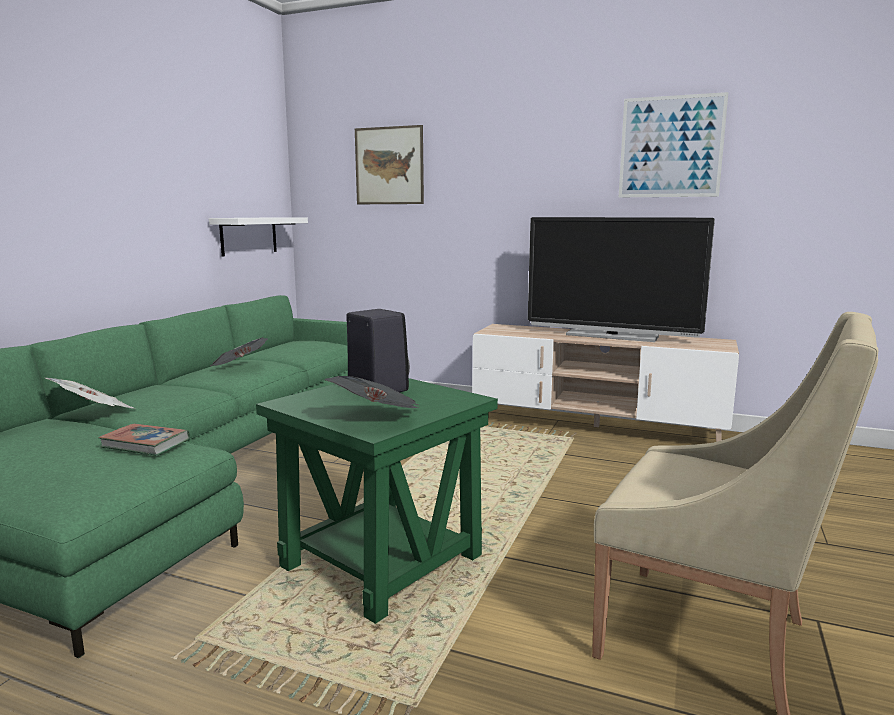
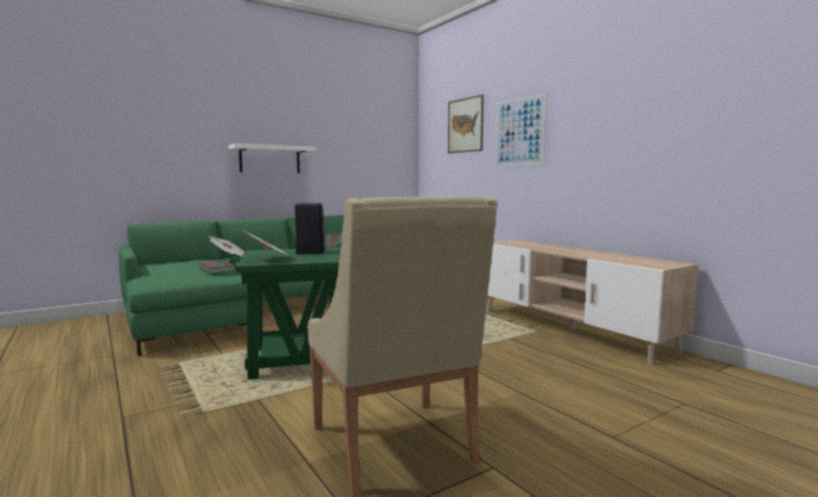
camera: 35 degrees right, 5 degrees down
white shelf [209,217,308,257] -> white shelf moved to [228,143,317,173]
television [528,217,715,342] -> none
picture [619,92,729,197] -> picture moved to [495,93,547,166]

